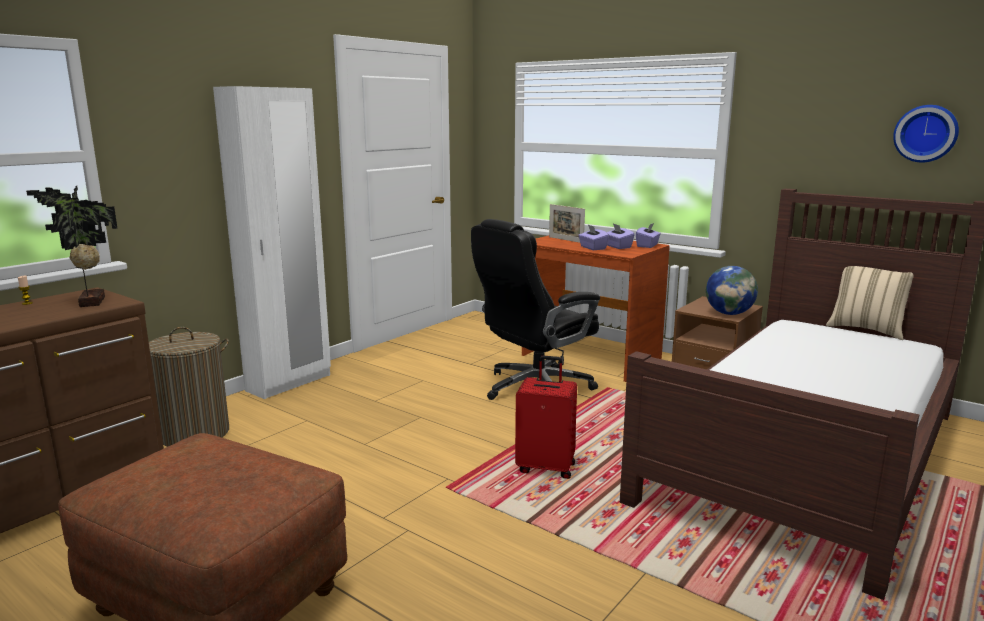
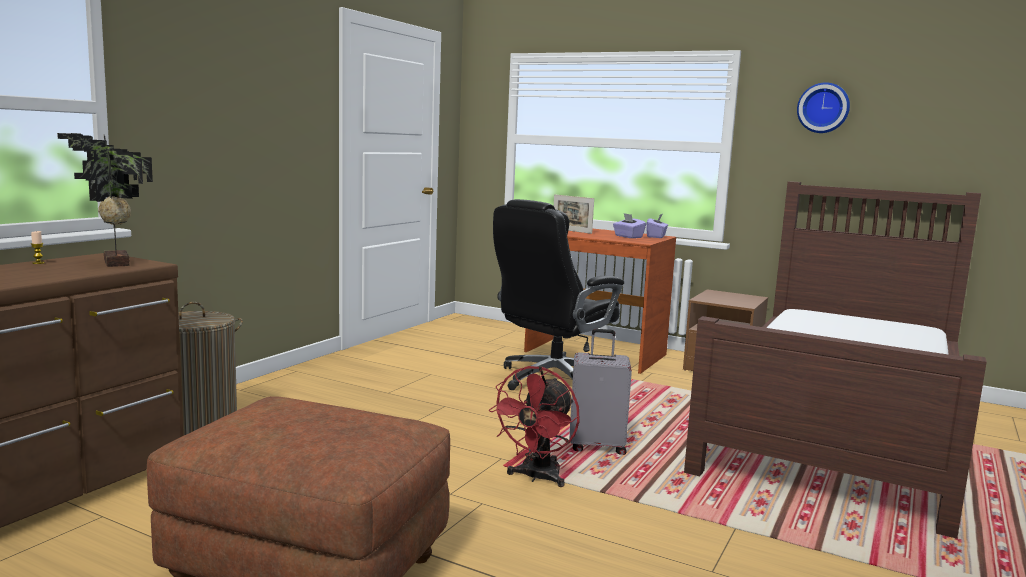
camera: 10 degrees left, 5 degrees down
white wardrobe [213,86,331,399] -> none
red suitcase [515,356,577,479] -> grey suitcase [569,329,632,455]
purple tissue box [578,225,609,250] -> none
globe [706,266,758,315] -> none
beige pillow [826,266,914,340] -> none
wall clock [893,105,959,163] -> wall clock moved to [797,82,850,133]
none -> red fan [489,366,580,487]

